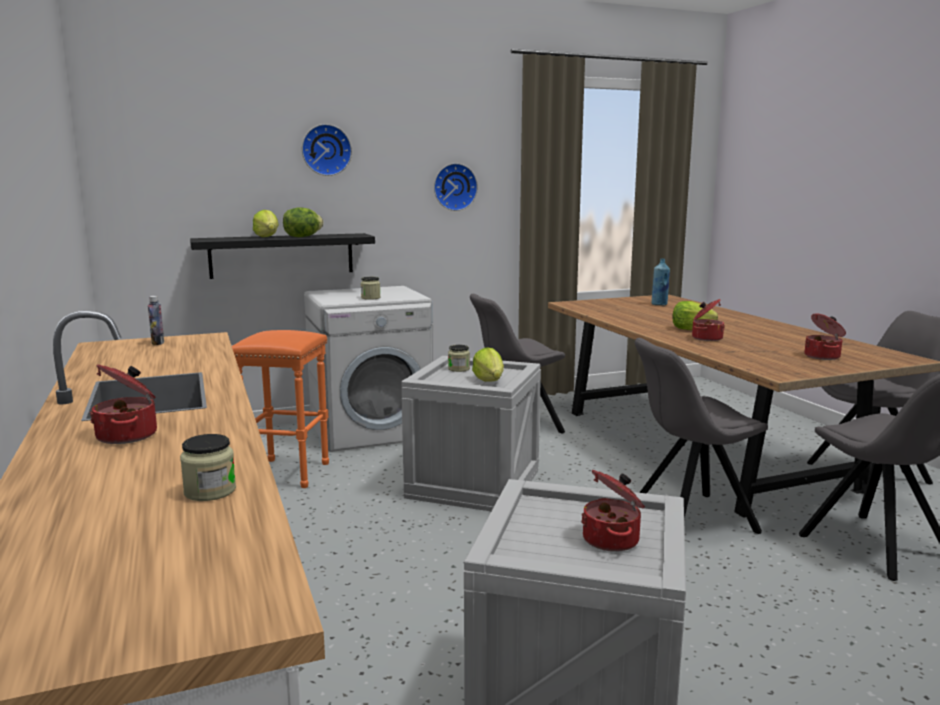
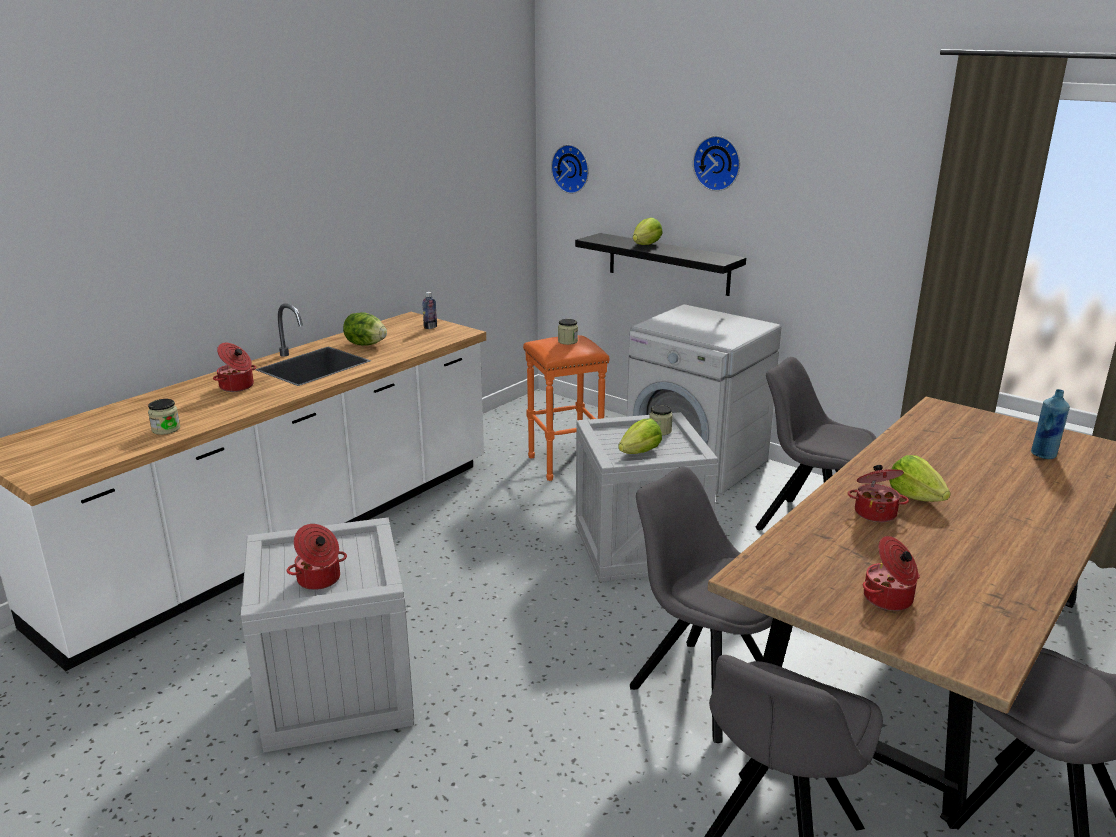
camera: 60 degrees right, 10 degrees up
lettuce [283,207,323,237] -> lettuce moved to [343,312,387,346]
jar [361,277,381,300] -> jar moved to [558,319,578,345]
wall clock [434,163,478,211] -> wall clock moved to [551,144,589,194]

